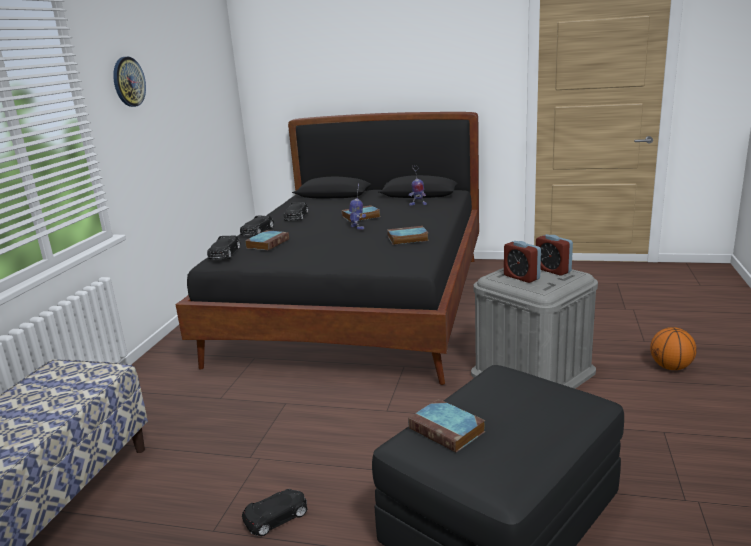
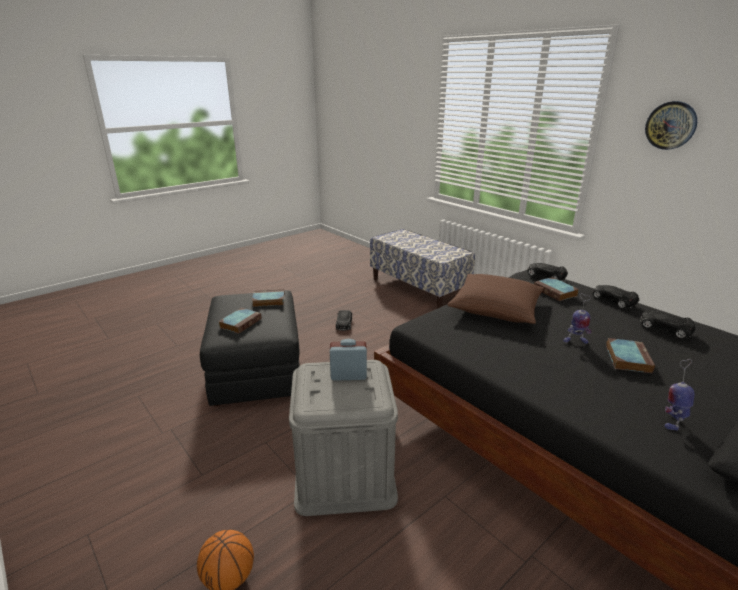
camera: 125 degrees right, 5 degrees up
book [387,226,429,245] -> book moved to [218,308,261,334]
alarm clock [536,234,573,276] -> none
none -> brown pillow [447,274,544,324]

